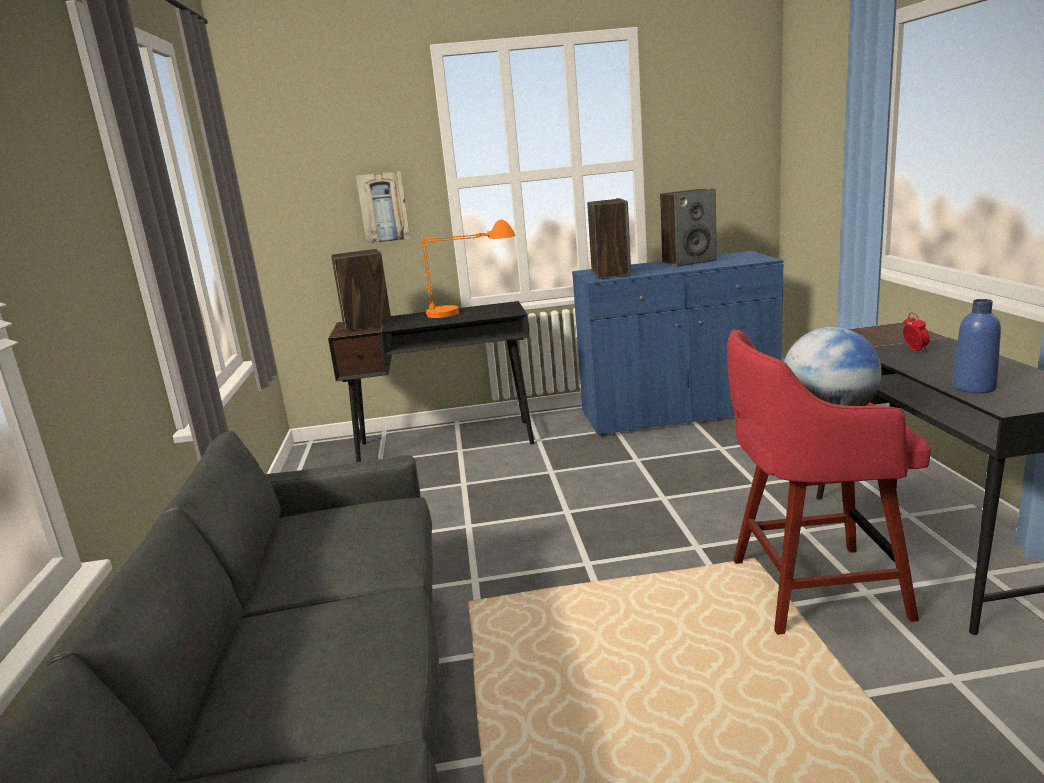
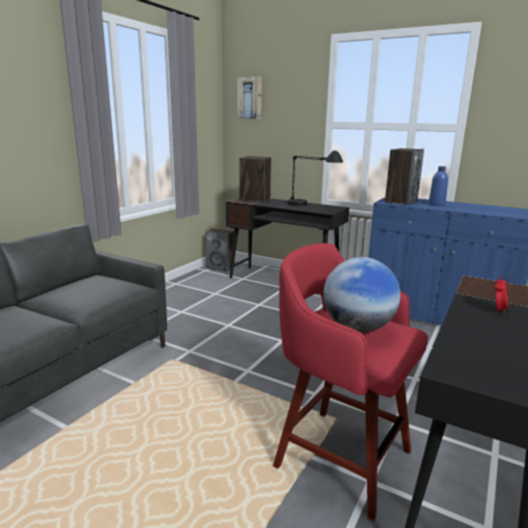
camera: 35 degrees right, 0 degrees up
picture [356,171,410,244] -> picture moved to [237,76,262,119]
orange table lamp [421,220,516,318] -> black table lamp [287,151,343,206]
speaker [660,189,717,266] -> speaker moved to [205,228,235,271]
blue bottle [952,299,1001,393] -> blue bottle moved to [429,166,448,206]

